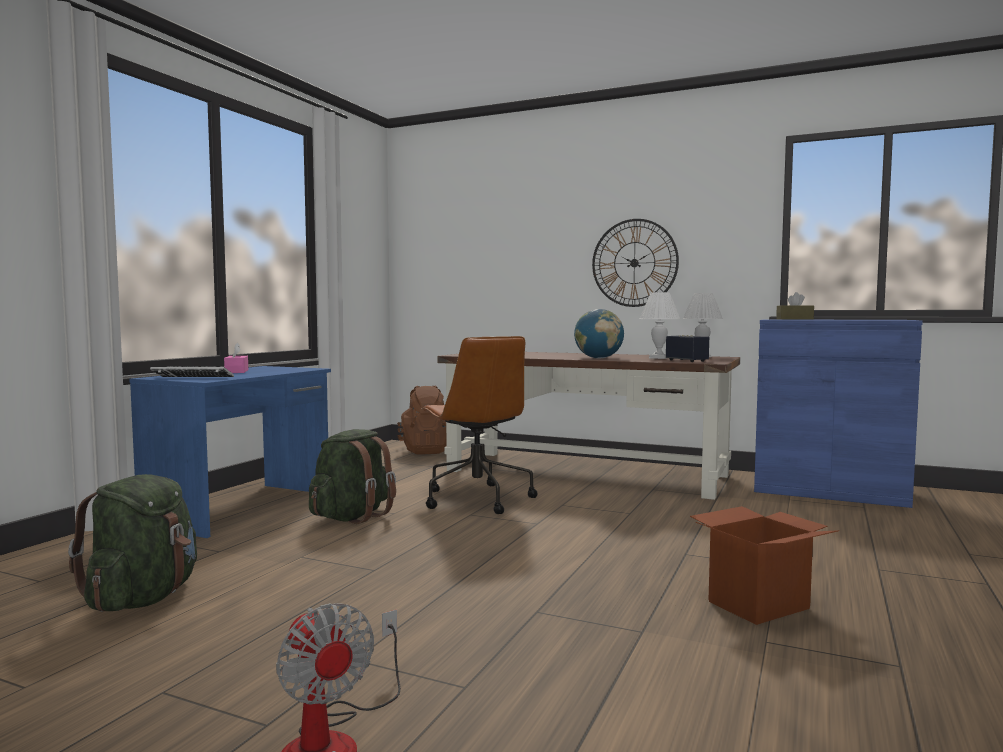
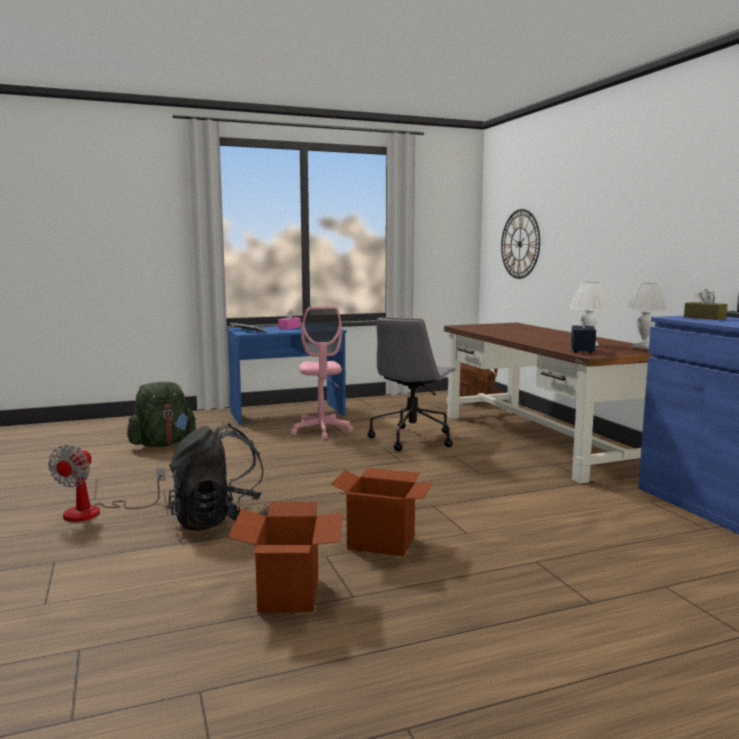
camera: 45 degrees right, 5 degrees up
green backpack [309,429,396,524] -> pink office chair [291,306,353,440]
brown office chair [422,336,538,514] -> grey office chair [368,317,456,451]
globe [574,309,624,359] -> none
wall clock [592,219,679,307] -> wall clock moved to [501,209,540,279]
none -> black backpack [168,423,269,531]
none -> cardboard box [228,502,343,613]

